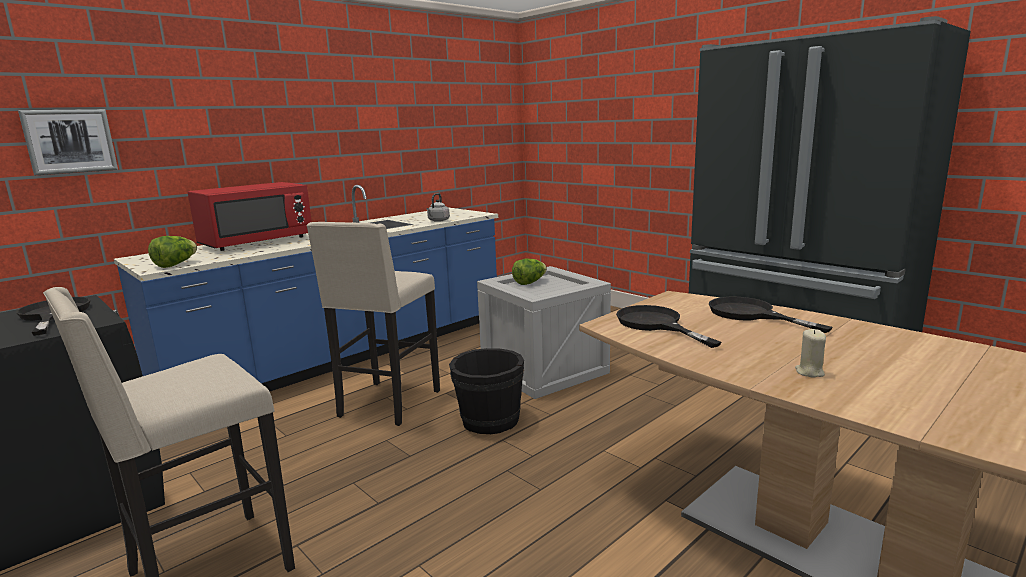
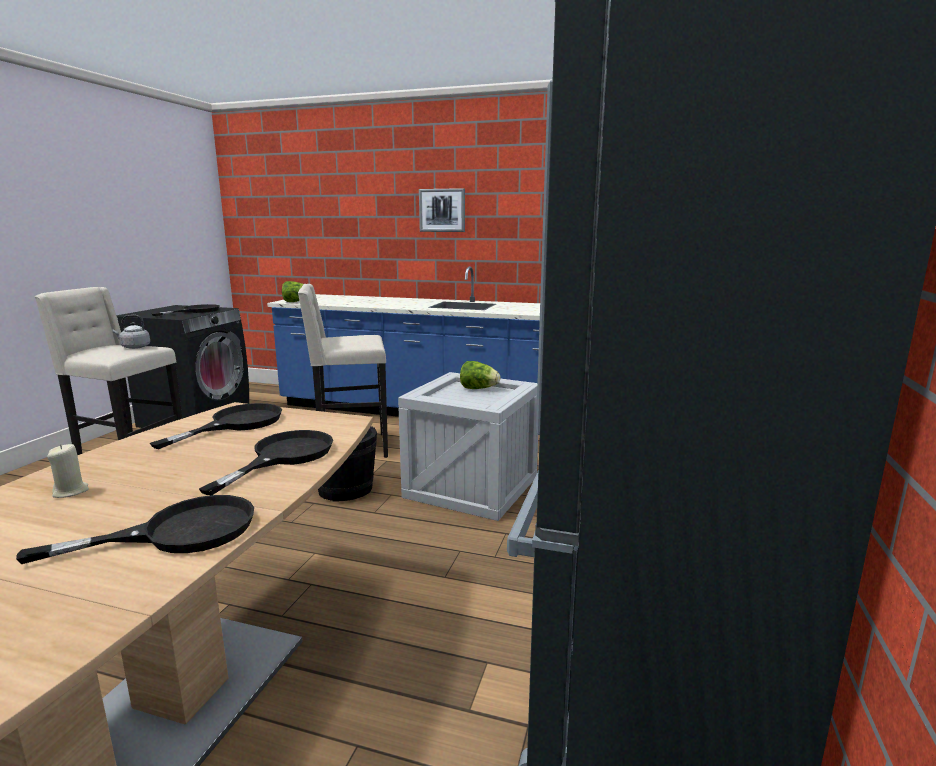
camera: 60 degrees right, 0 degrees up
picture [18,109,118,175] -> picture moved to [419,188,465,232]
red microwave [188,182,312,251] -> none
grey kettle [427,193,450,222] -> grey kettle moved to [112,315,150,349]
none -> black frying pan [16,495,254,564]

